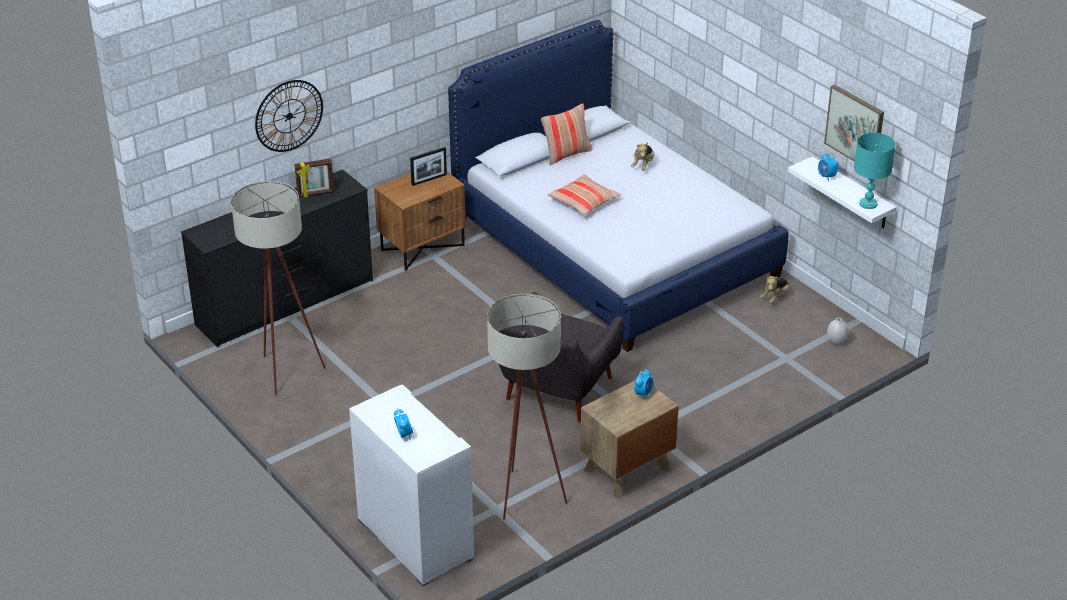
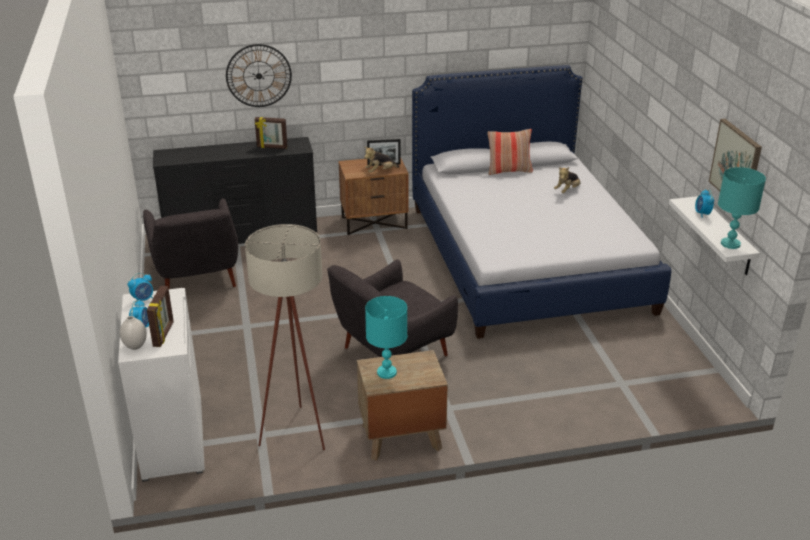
camera: 25 degrees right, 5 degrees down
beige floor lamp [231,181,326,395] -> grey armchair [143,198,238,289]
pillow [547,175,621,216] -> none
alarm clock [634,369,654,400] -> alarm clock moved to [128,273,153,301]
plush toy [760,276,789,303] -> plush toy moved to [364,147,400,173]
white vase [827,318,848,345] -> white vase moved to [120,316,147,350]
none -> picture frame [147,286,174,347]
none -> turquoise table lamp [365,296,407,379]

